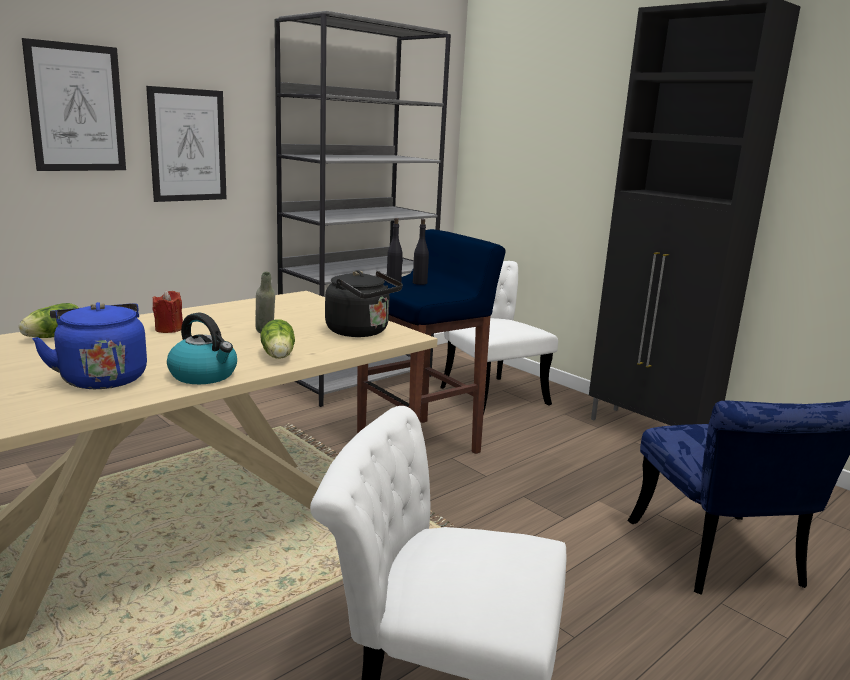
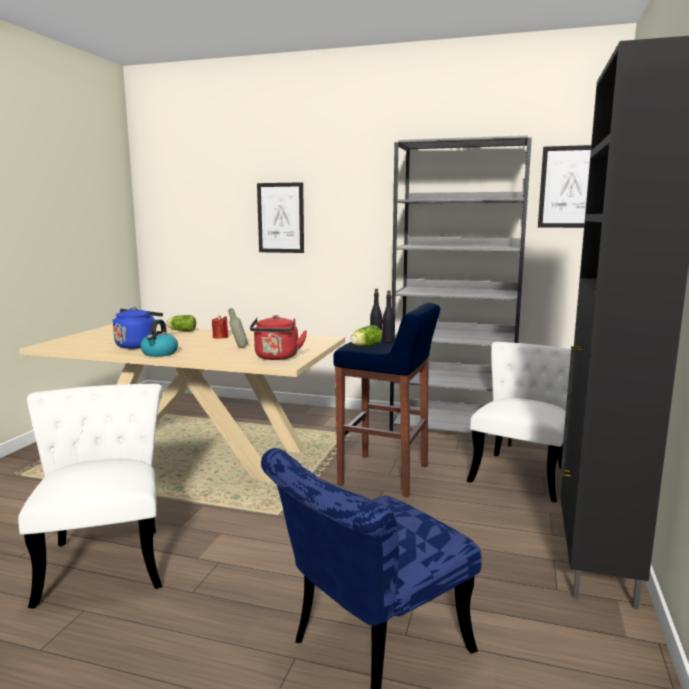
camera: 60 degrees right, 5 degrees down
picture [146,86,227,202] -> picture moved to [538,145,591,228]
lettuce [260,319,295,359] -> lettuce moved to [351,325,383,346]
black kettle [325,270,403,337] -> red kettle [250,315,307,360]

